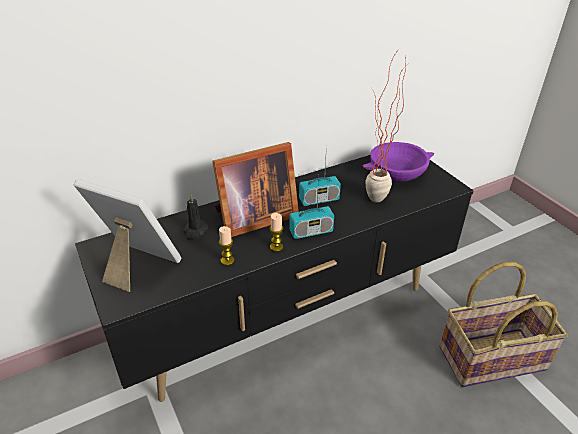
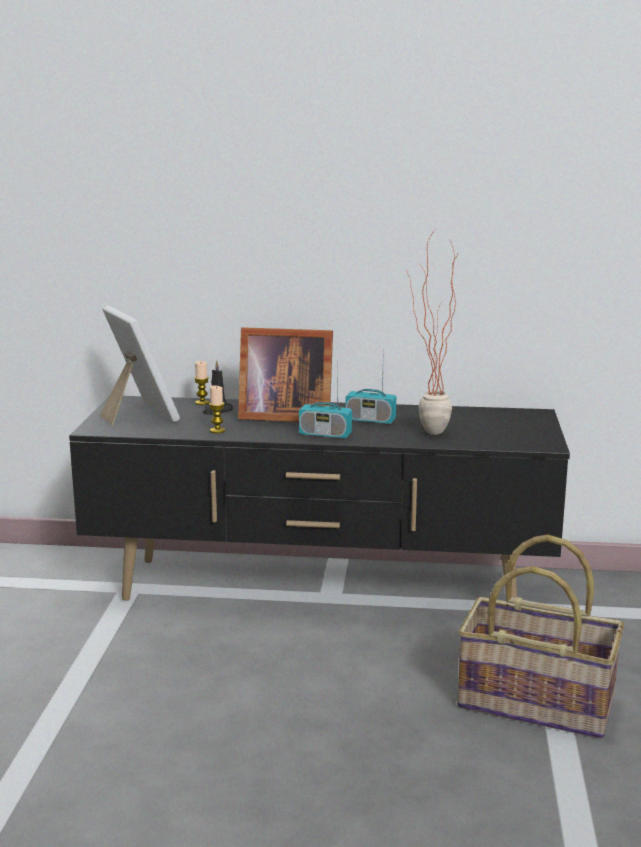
camera: 35 degrees right, 20 degrees down
candle [269,213,283,252] -> candle moved to [194,361,210,405]
purple bowl [363,142,434,182] -> none

